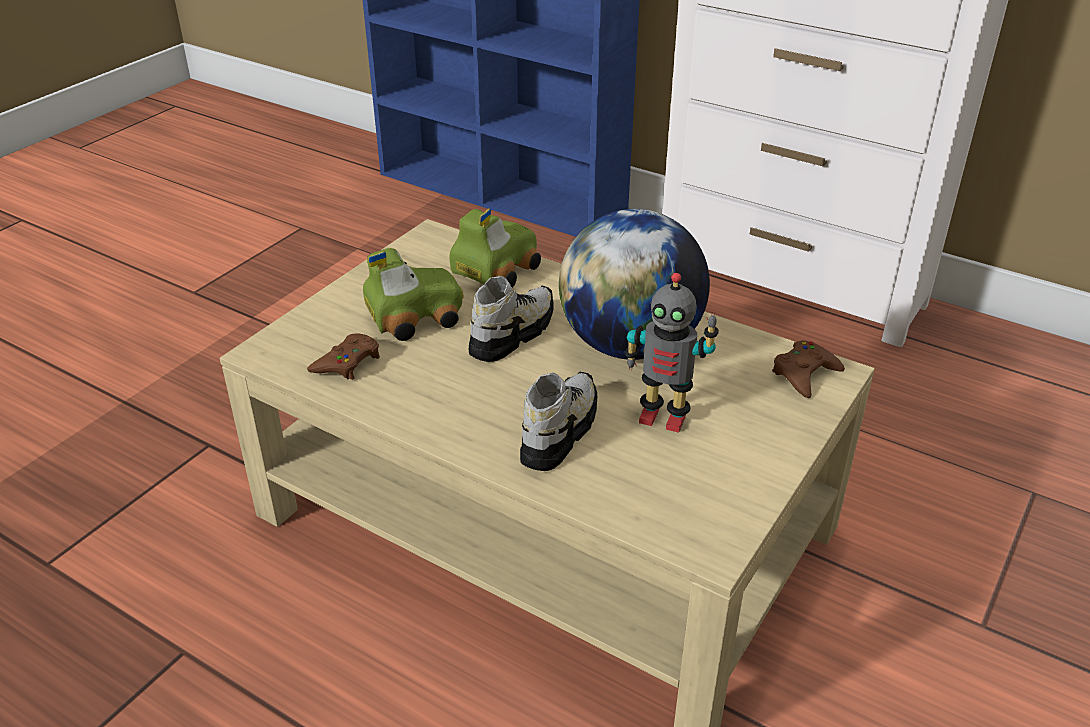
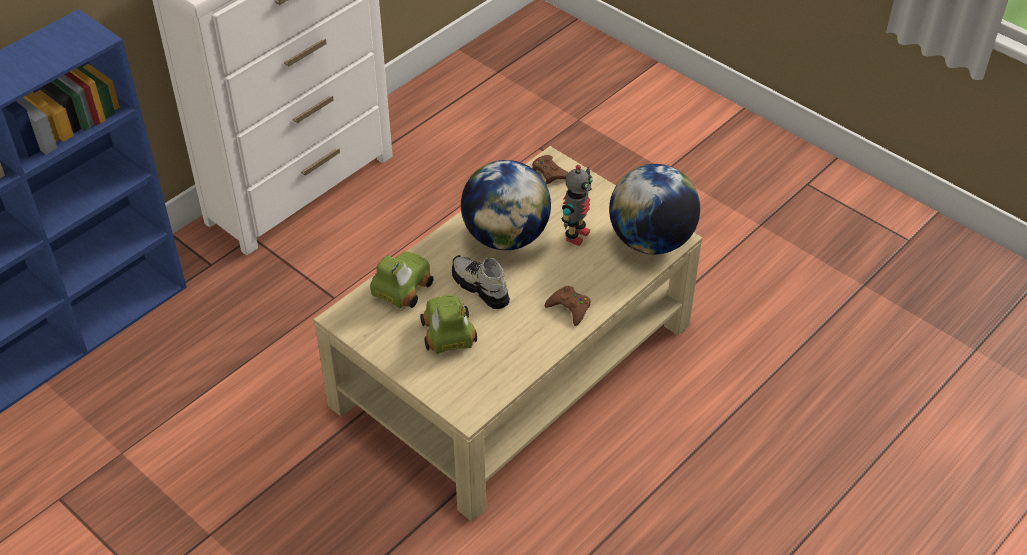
camera: 80 degrees left, 10 degrees up
brown game controller [307,333,380,380] -> brown game controller moved to [545,286,591,326]
toy car [450,208,541,288] -> toy car turned 75 degrees clockwise [370,251,434,309]
shoe [520,372,597,471] -> none
none -> globe [609,164,700,254]

